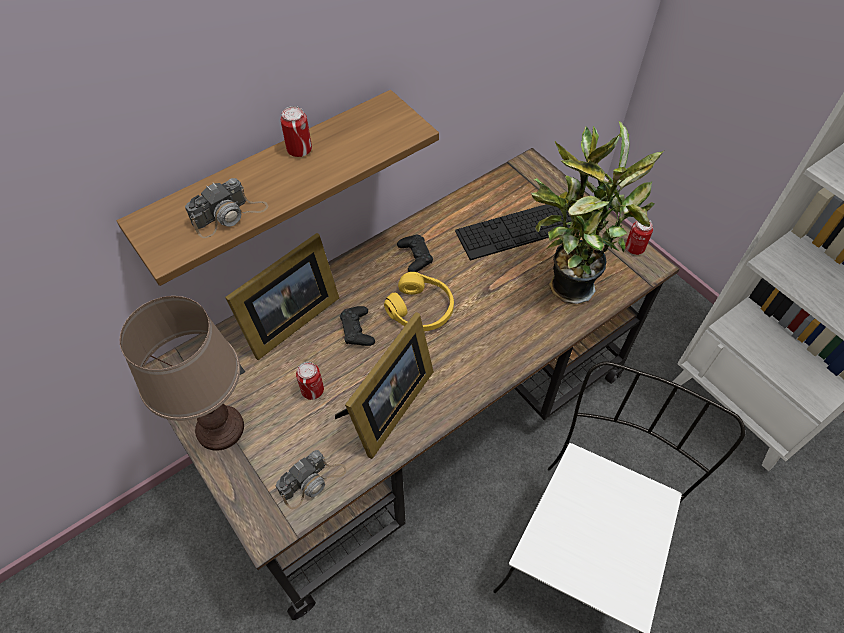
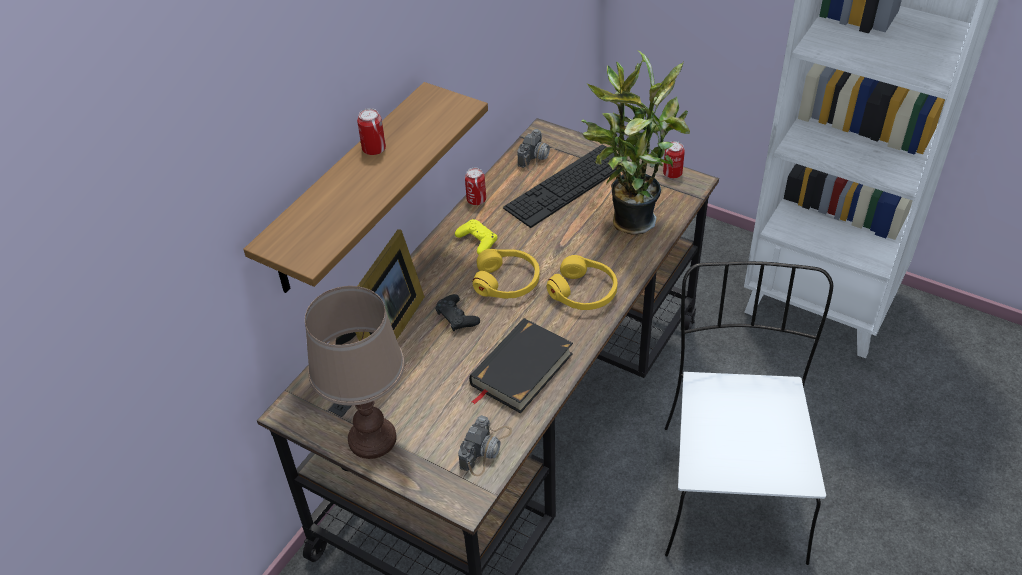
camera: 20 degrees left, 10 degrees down
camera [185,178,268,238] -> camera moved to [517,129,559,171]
can [296,362,324,400] -> can moved to [465,168,486,205]
picture frame [335,312,434,459] -> black book [469,318,573,413]
black game controller [397,235,433,272] -> yellow game controller [455,219,497,255]
none -> yellow headphones [547,255,617,310]

